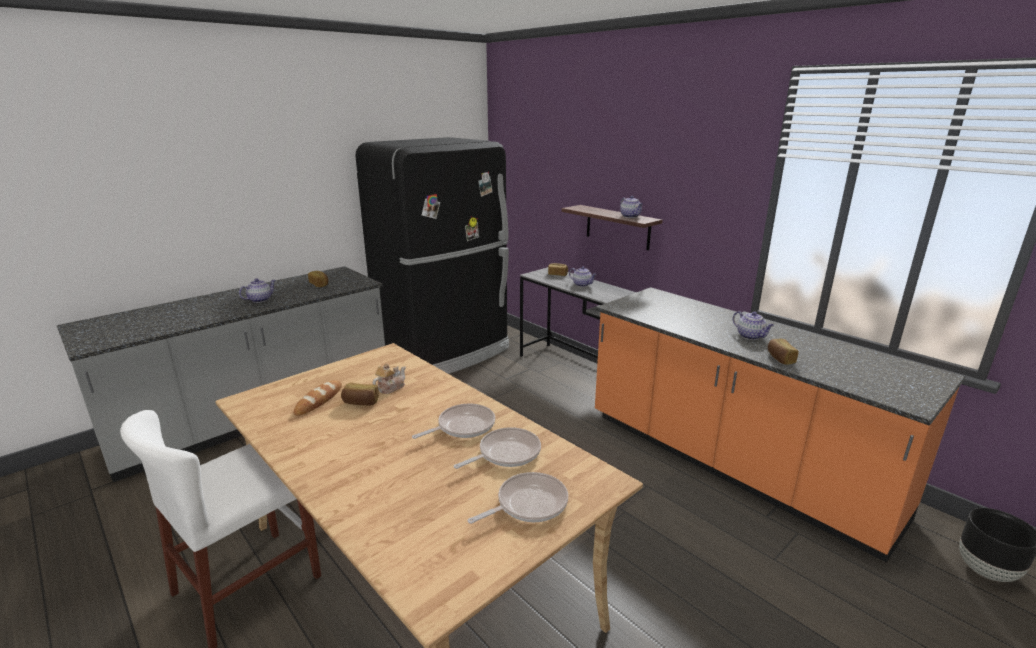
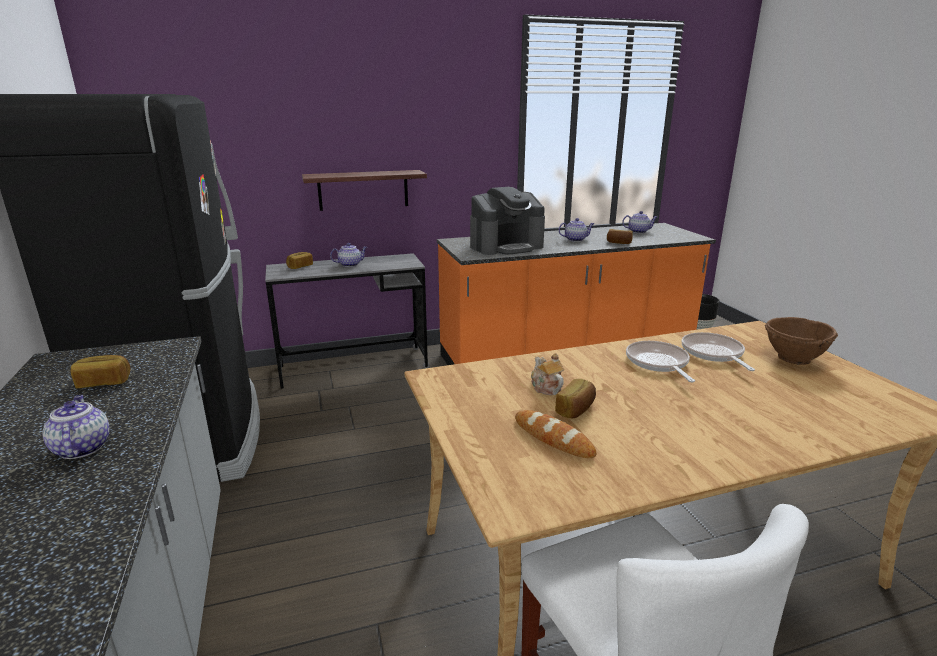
camera: 65 degrees left, 0 degrees up
frying pan [468,472,568,524] -> brown bowl [765,317,838,365]
teapot [620,196,643,218] -> teapot moved to [622,211,657,233]
none -> coffee machine [470,187,545,255]

